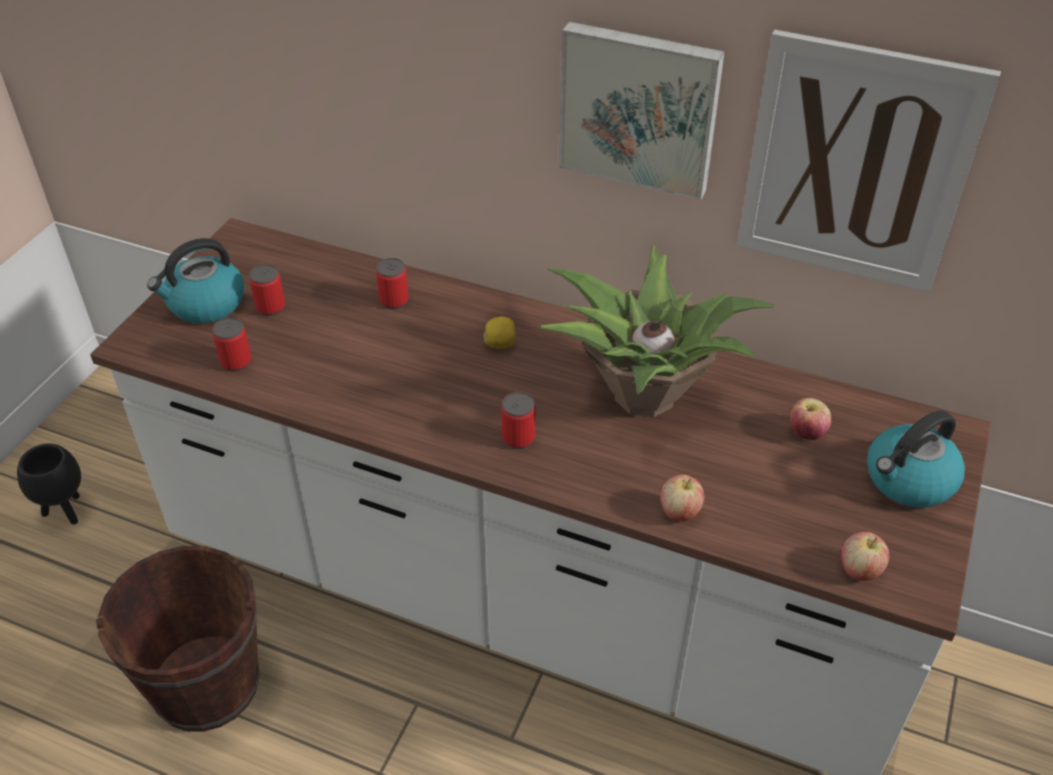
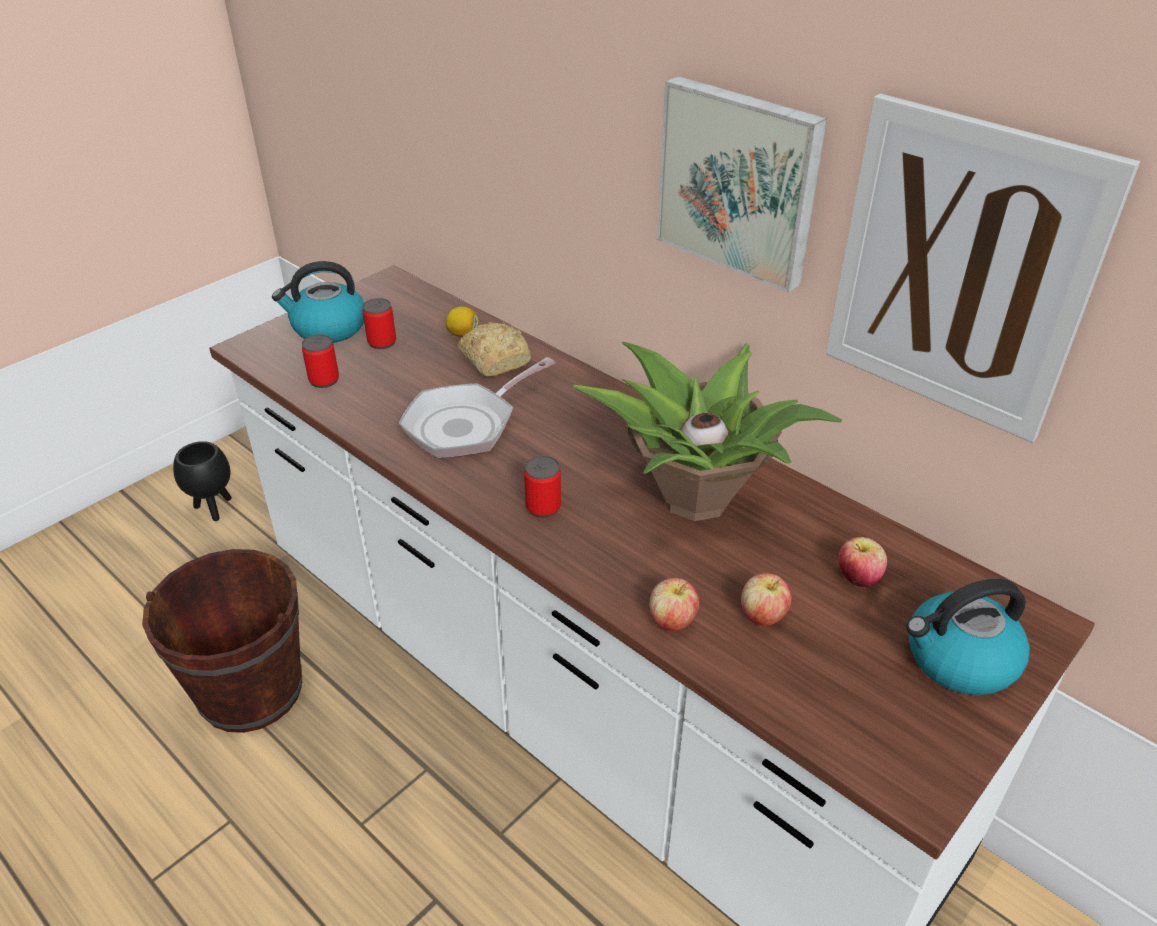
camera: 20 degrees right, 5 degrees down
can [376,258,409,309] -> bread [457,322,531,377]
lemon [483,316,516,349] -> lemon moved to [446,307,478,337]
apple [841,532,889,581] -> apple moved to [741,573,792,626]
none -> frying pan [399,357,555,458]

